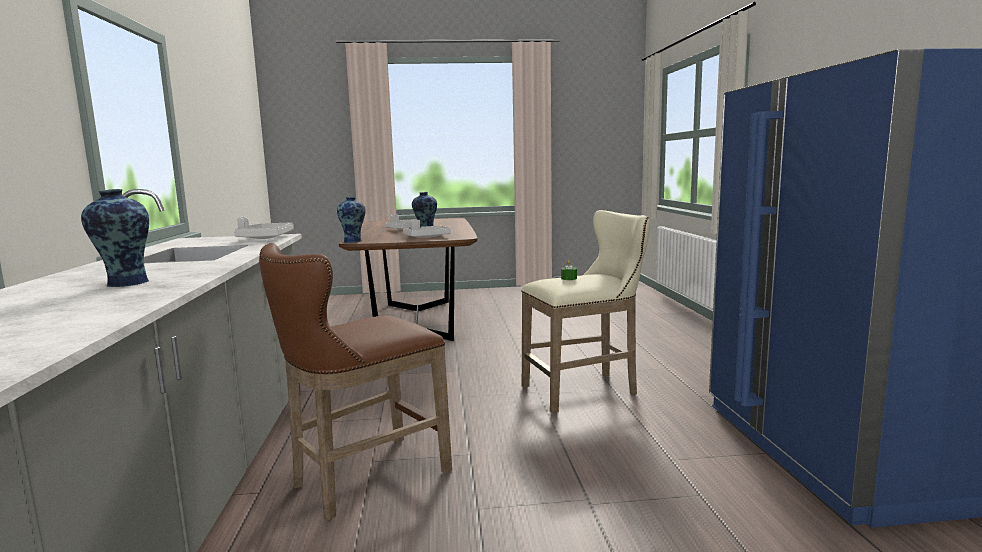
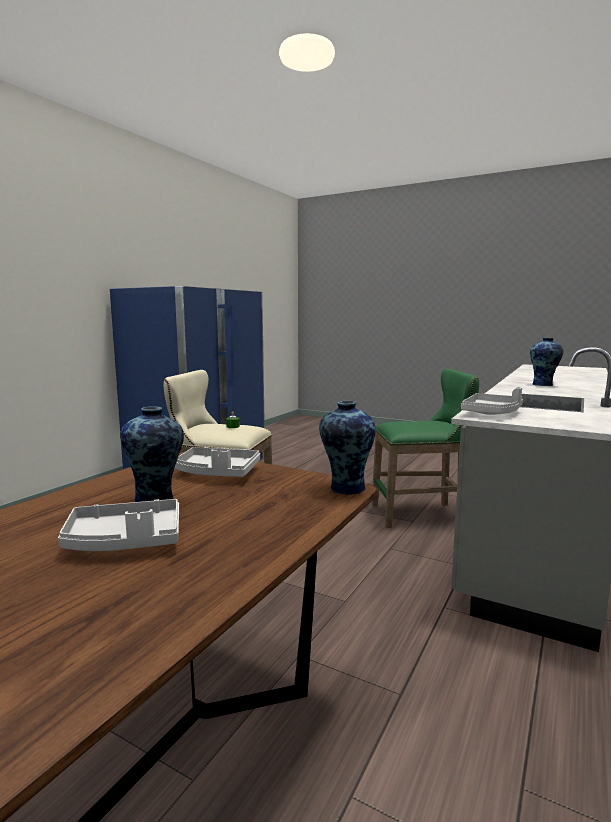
camera: 145 degrees left, 0 degrees up
brown stool [259,243,452,520] -> green stool [372,369,479,528]

